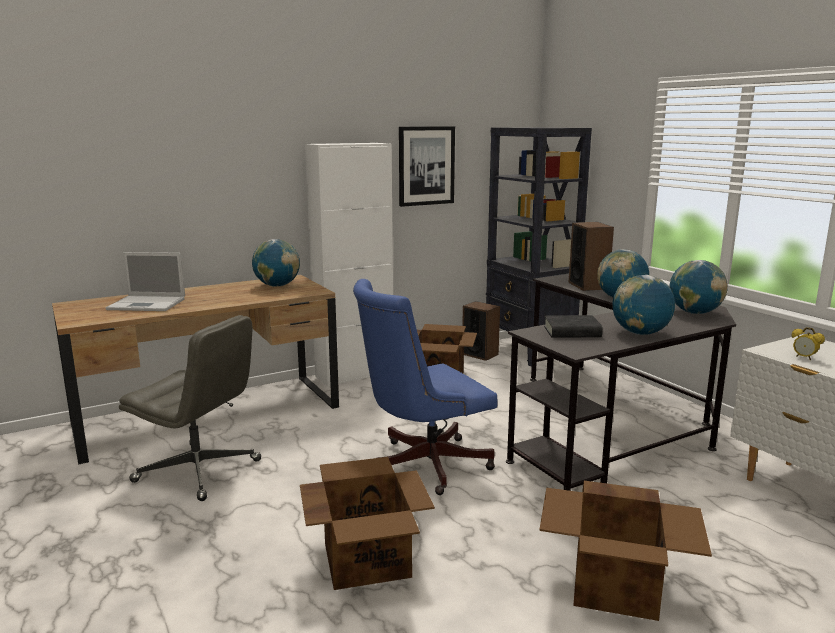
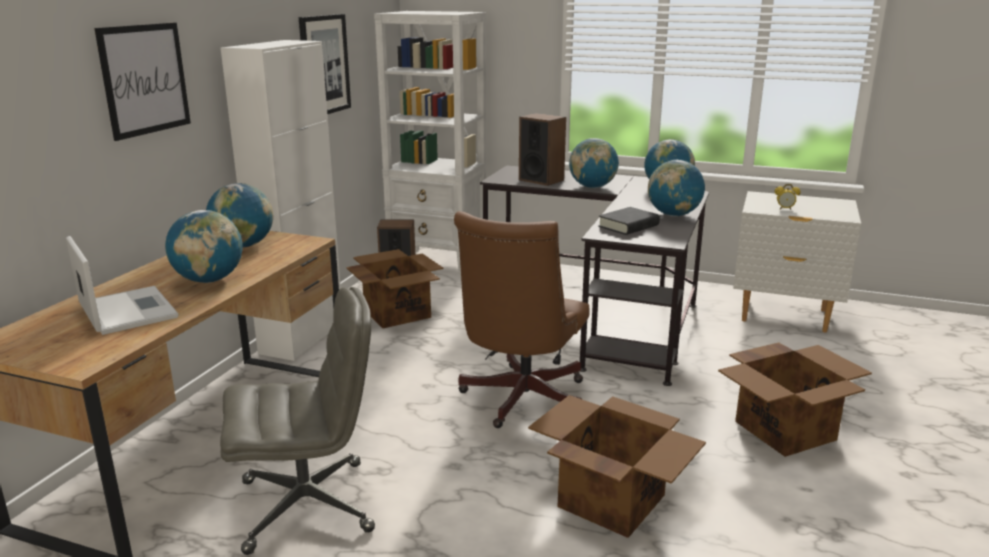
camera: 40 degrees left, 5 degrees up
laptop [106,252,185,311] -> laptop turned 90 degrees counterclockwise [66,236,178,335]
blue office chair [353,279,498,495] -> brown office chair [454,211,590,428]
black bookcase [486,127,592,366] -> white bookcase [374,11,486,277]
none -> picture [94,23,191,141]
none -> globe [165,210,243,283]

